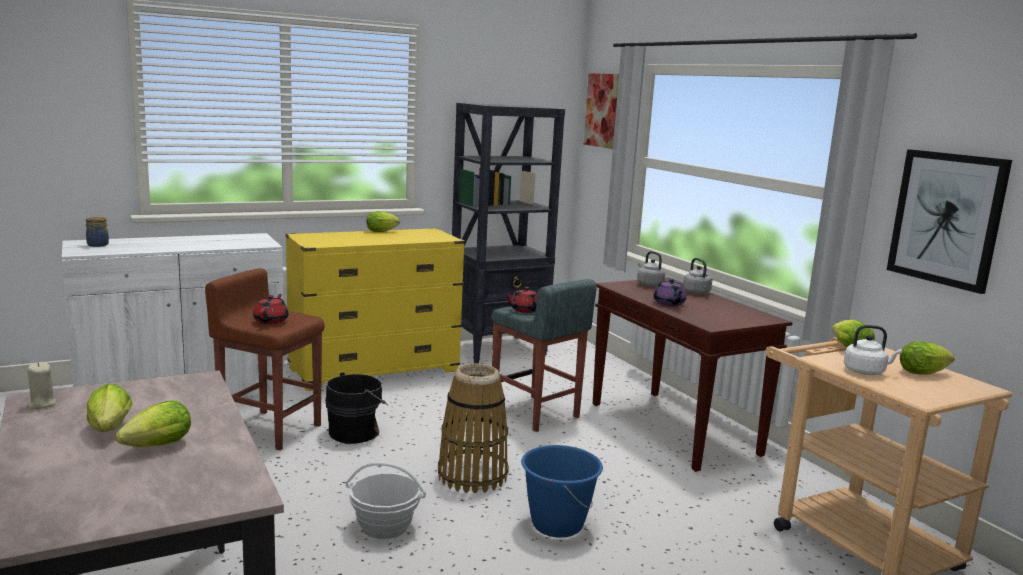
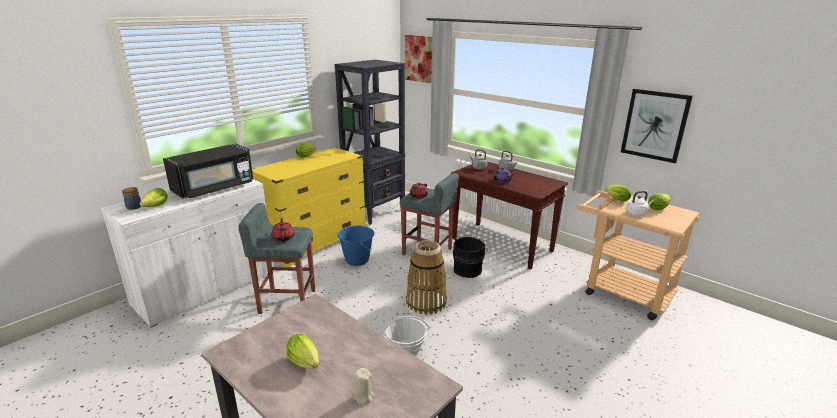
camera: 20 degrees left, 10 degrees up
beige candle [27,362,56,409] -> beige candle moved to [353,368,374,404]
lettuce [116,400,191,447] -> lettuce moved to [139,188,168,207]
brown stool [205,269,325,450] -> grey stool [238,203,315,314]
black bucket [325,372,388,444] -> black bucket moved to [453,237,488,278]
blue bucket [521,445,603,538] -> blue bucket moved to [337,226,374,266]
none -> black microwave [163,143,254,199]

